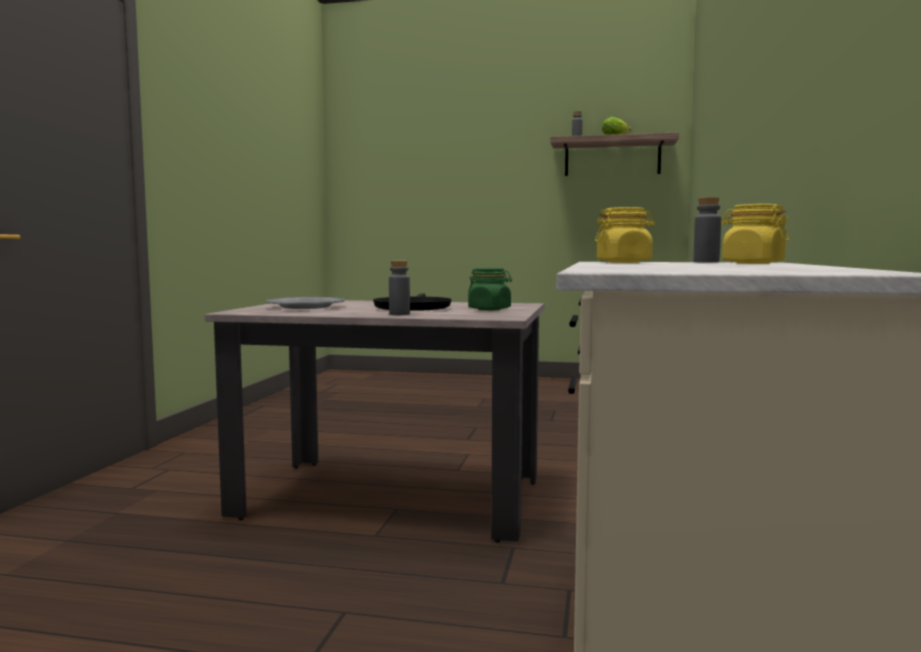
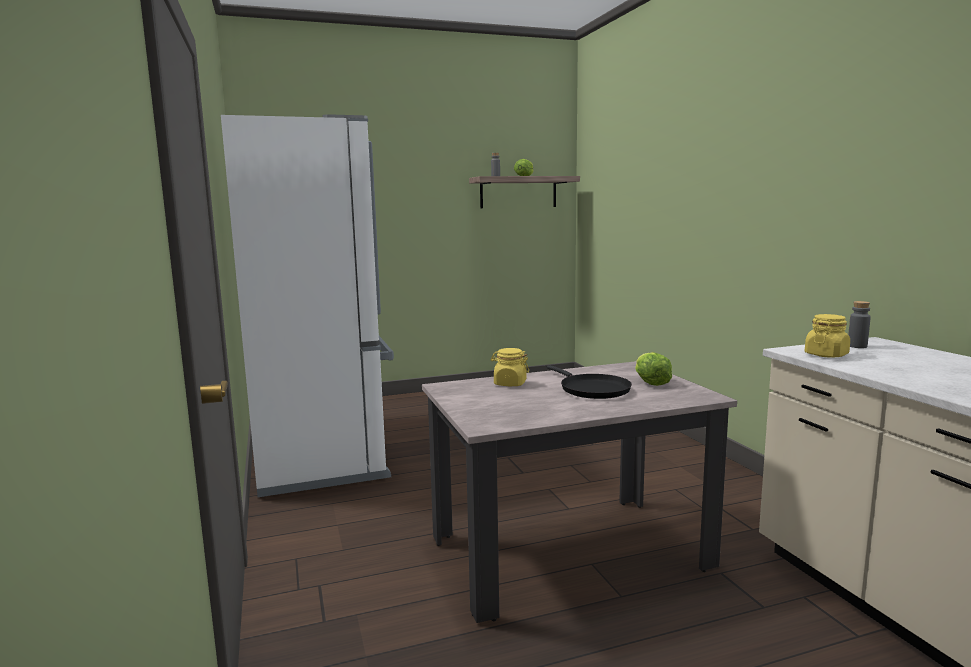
camera: 30 degrees left, 5 degrees up
grey plate [266,297,345,309] -> none
grey bottle [389,261,410,315] -> none
green jar [468,268,512,310] -> lettuce [635,352,672,386]
yellow jar [721,204,789,264] -> yellow jar moved to [490,348,529,386]
none -> white fridge [221,114,394,497]

